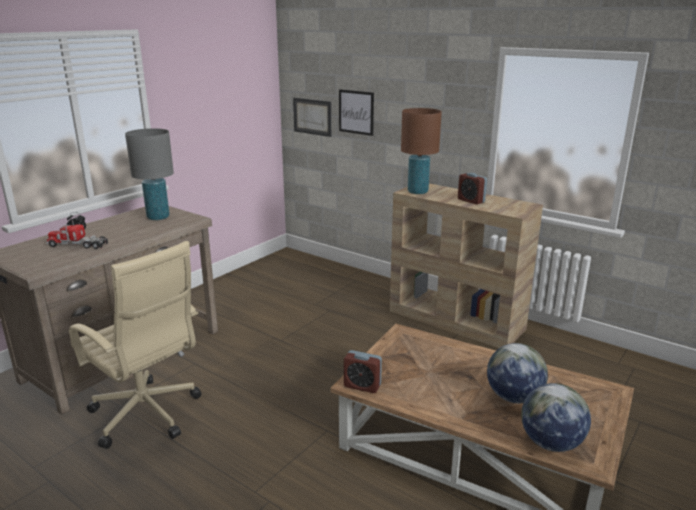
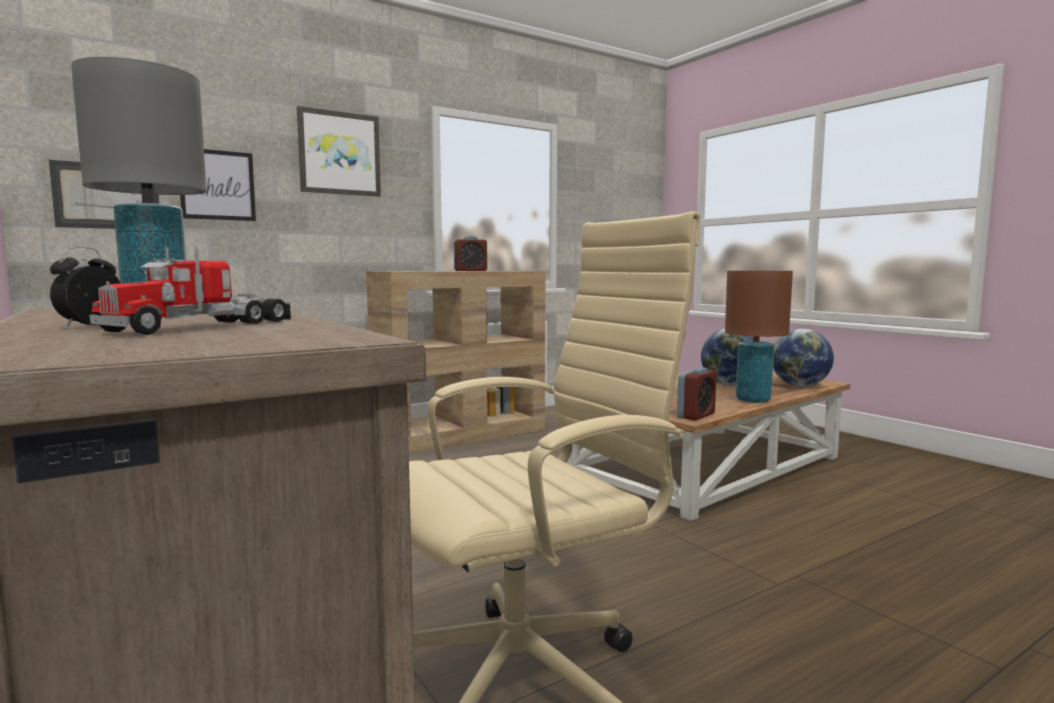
camera: 70 degrees left, 15 degrees down
brown table lamp [401,108,442,194] -> brown table lamp moved to [725,271,793,403]
none -> picture [297,106,381,197]

